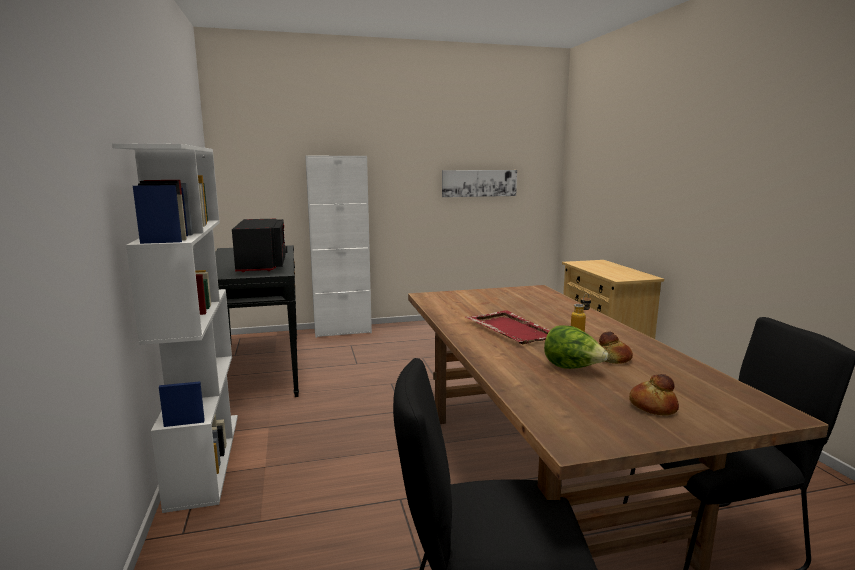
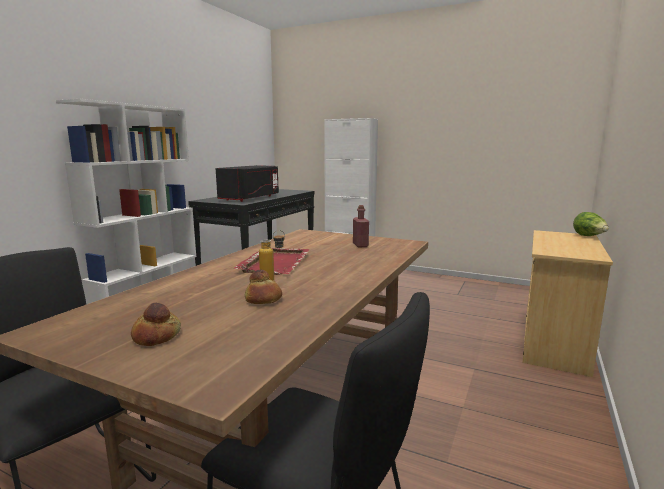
camera: 40 degrees right, 0 degrees up
picture [442,170,517,197] -> none
lettuce [544,325,608,369] -> lettuce moved to [573,212,609,236]
none -> red bottle [353,205,369,248]

